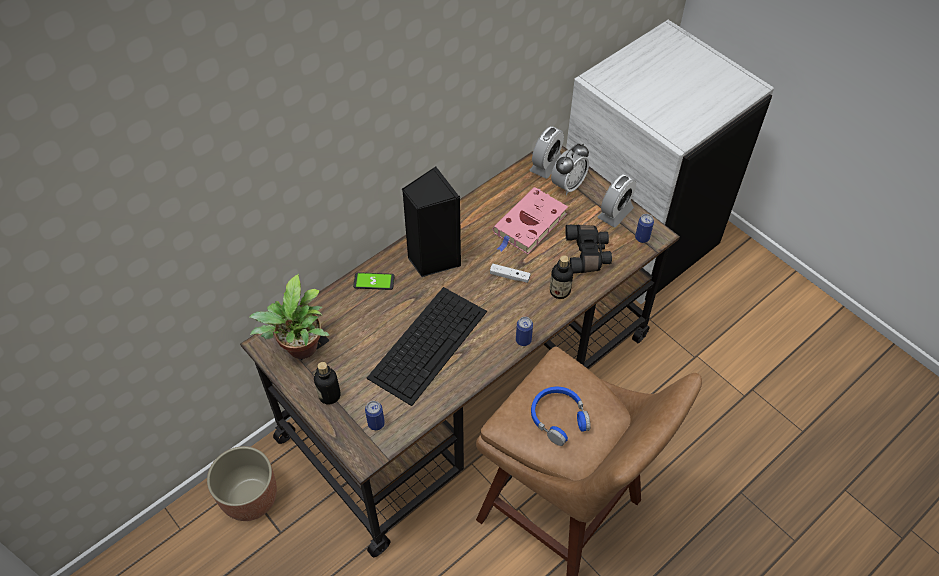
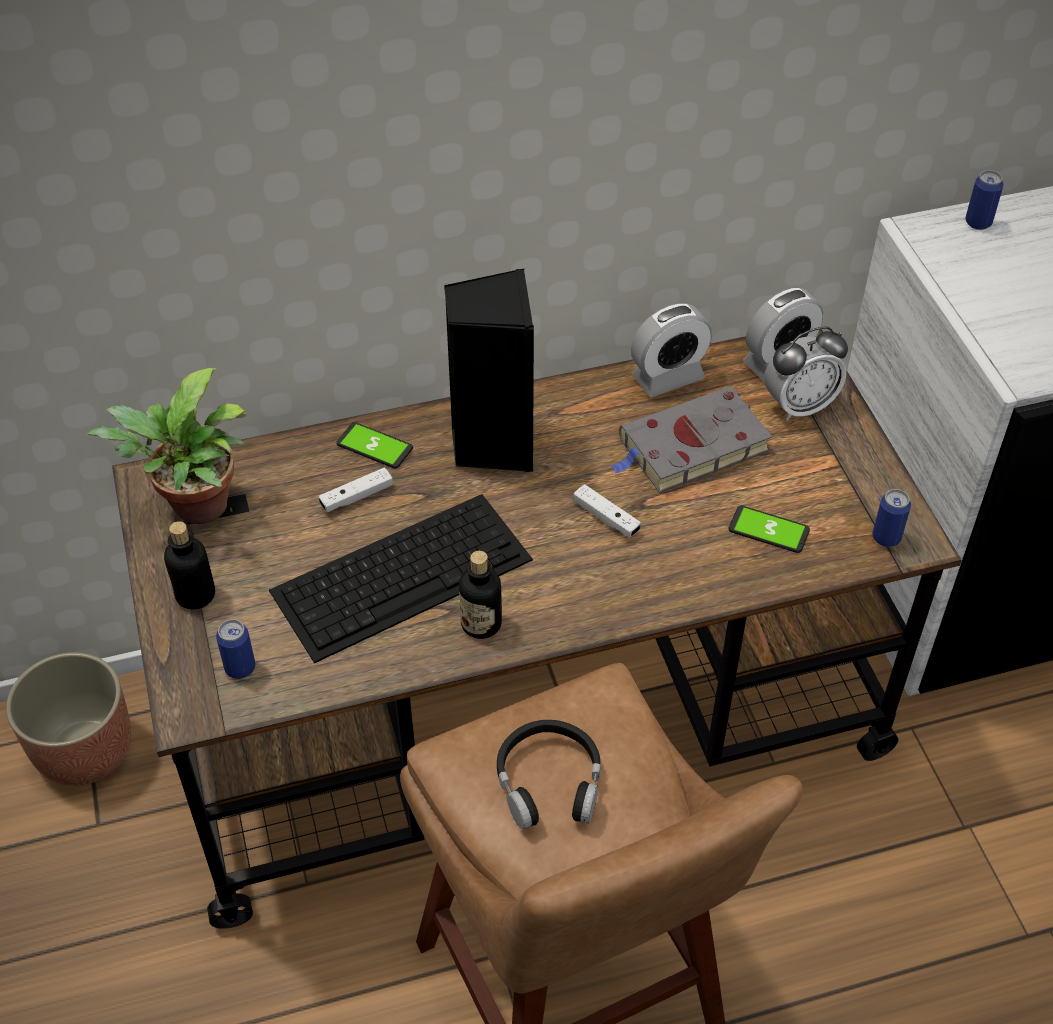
camera: 25 degrees right, 5 degrees down
pink book [493,187,568,254] -> grey book [610,386,772,493]
can [516,317,533,346] -> can moved to [965,170,1004,230]
blue headphones [531,387,591,446] -> black headphones [497,720,600,830]
bottle [550,256,573,299] -> bottle moved to [459,551,502,639]
black binoculars [565,225,612,274] -> phone [729,506,810,553]
alarm clock [598,174,636,227] -> alarm clock moved to [631,303,712,397]
none -> white game controller [319,468,393,512]

